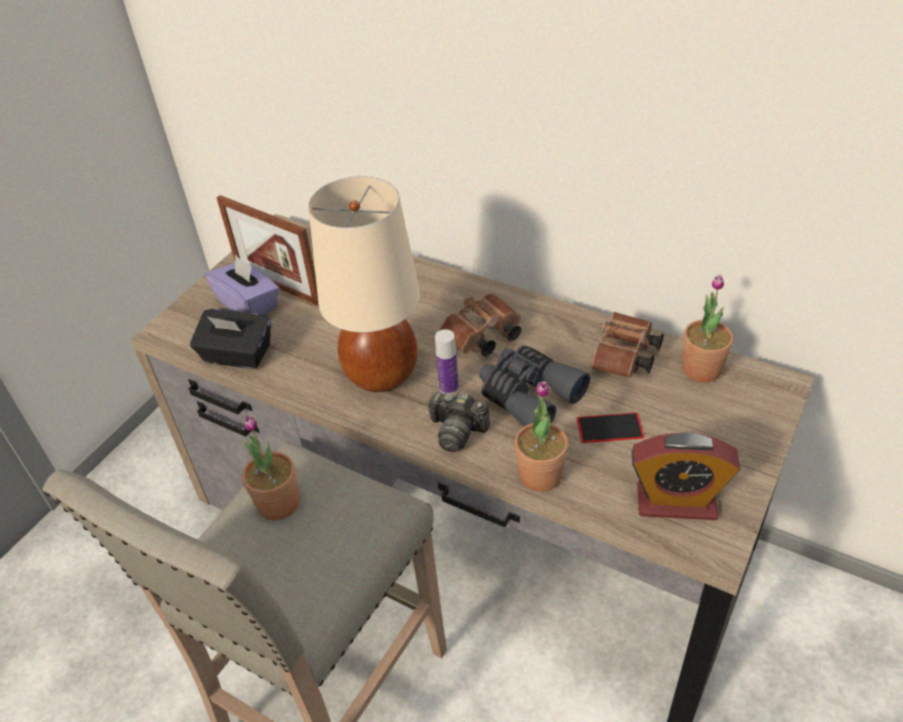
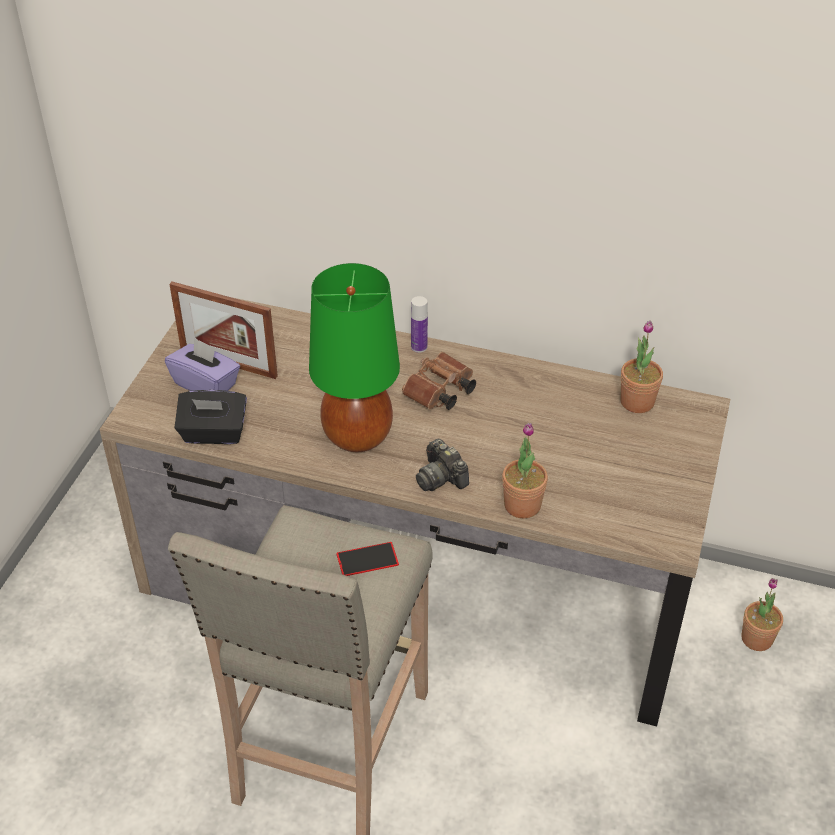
camera: 15 degrees left, 0 degrees up
potted plant [242,415,299,520] -> potted plant moved to [741,578,783,651]
beige table lamp [308,176,420,392] -> green table lamp [309,263,400,452]
camera [427,392,490,452] -> camera turned 45 degrees clockwise [416,439,469,491]
bottle [435,329,459,394] -> bottle moved to [411,296,428,353]
grey binoculars [479,345,590,426] -> none
phone [577,413,644,443] -> phone moved to [336,542,399,576]
brown binoculars [590,312,664,378] -> none
alarm clock [632,433,740,520] -> none

